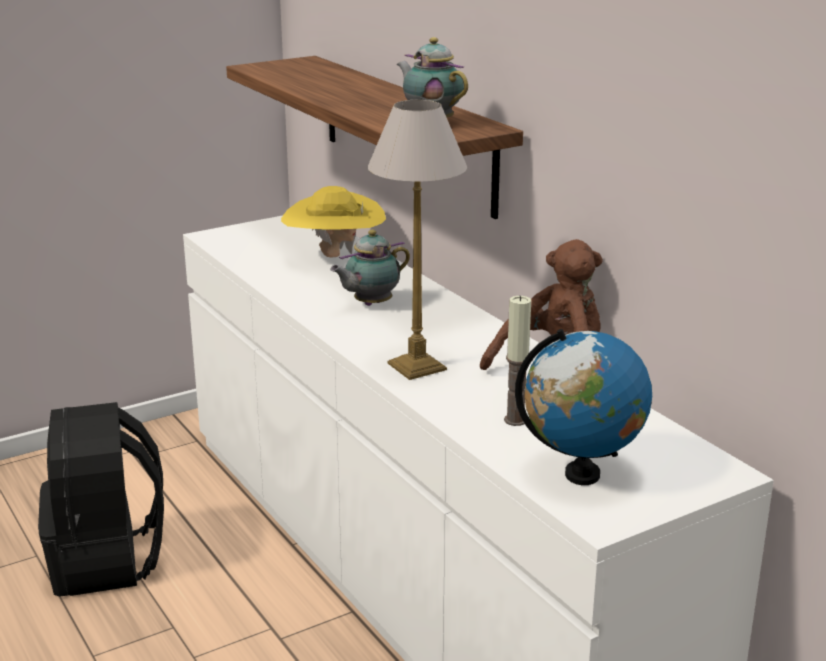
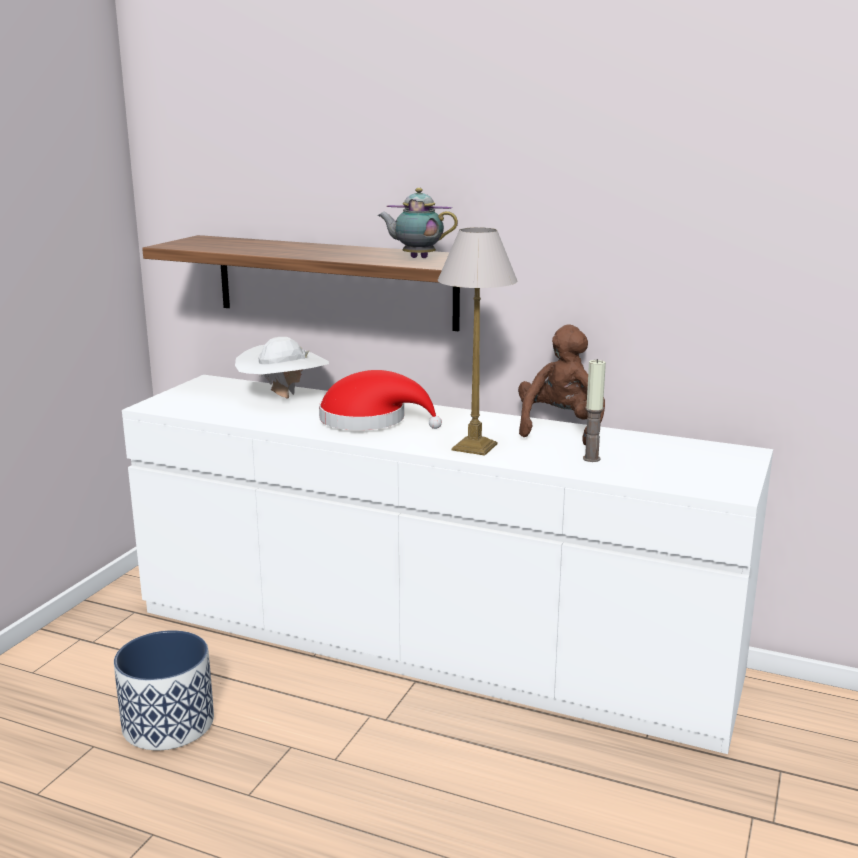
camera: 35 degrees left, 5 degrees down
black backpack [38,402,164,597] -> planter [114,630,214,750]
yellow hat [281,186,386,257] -> white hat [235,337,329,399]
teapot [330,230,410,306] -> red hat [319,370,442,430]
globe [515,329,652,485] -> none

